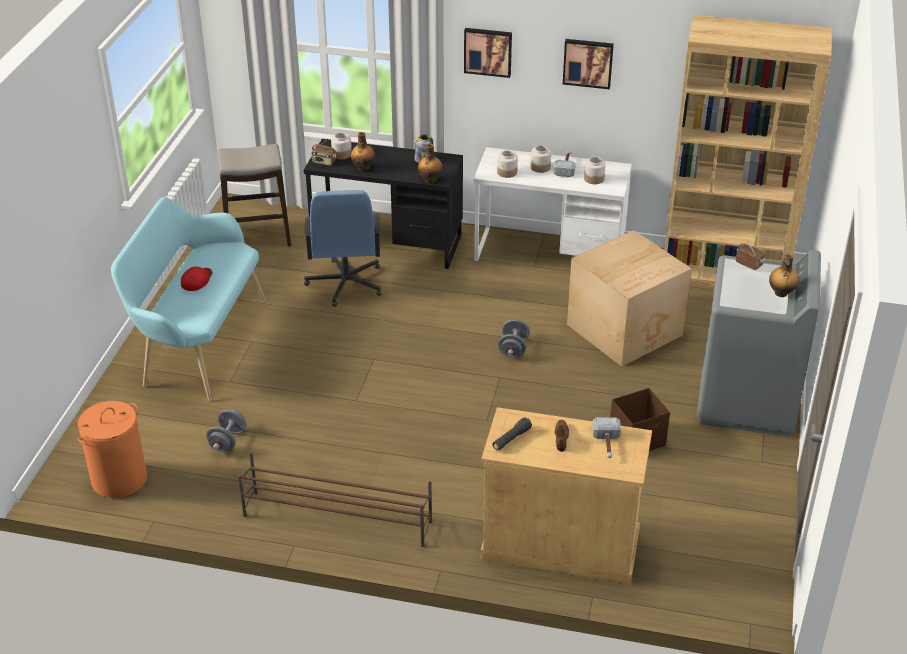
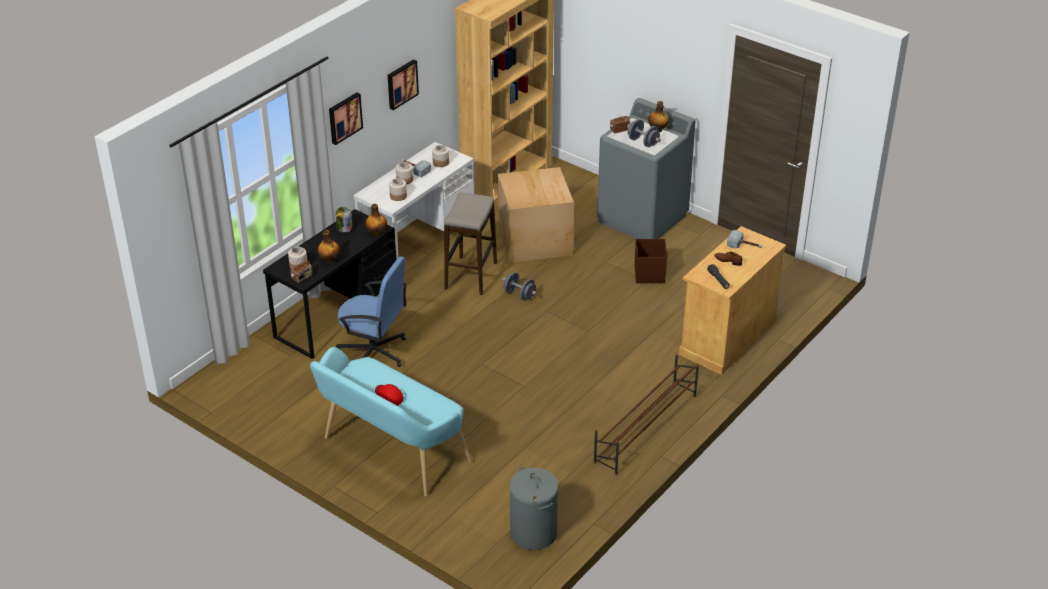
camera: 65 degrees left, 0 degrees up
orange laundry basket [78,401,147,498] -> grey laundry basket [509,467,559,550]
grey dumbbell [206,409,247,452] -> grey dumbbell moved to [627,119,661,147]
stool [218,144,291,247] -> stool moved to [444,193,497,295]

